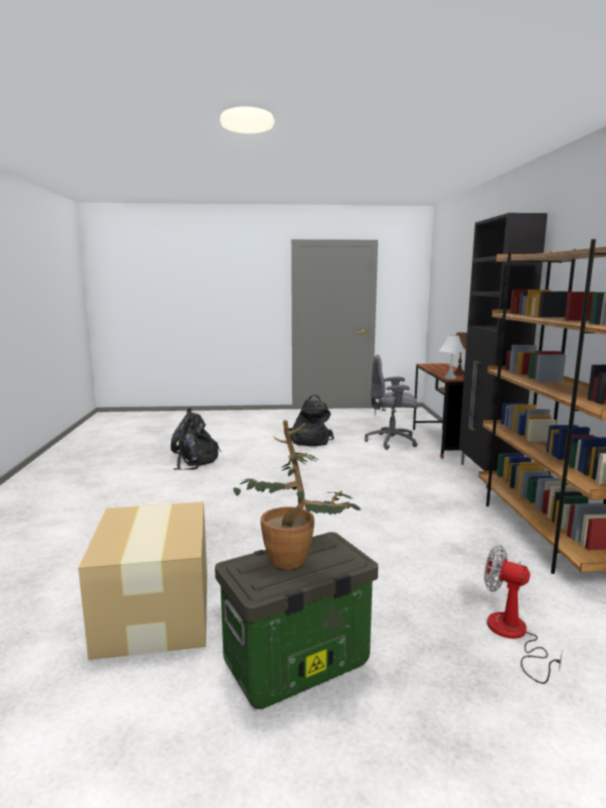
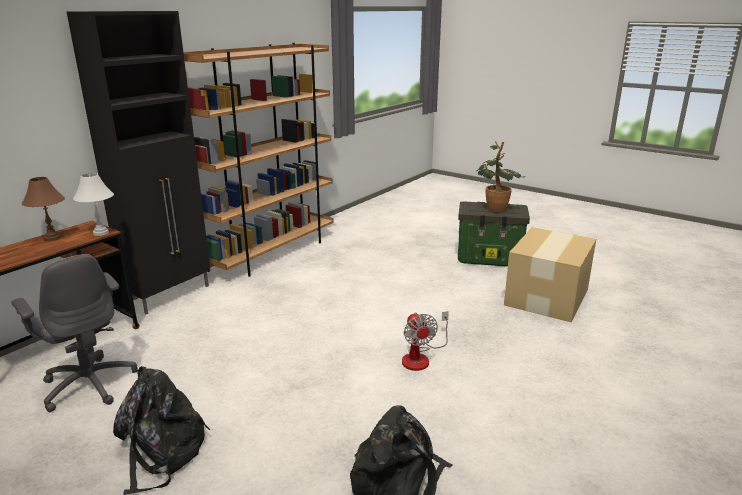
camera: 140 degrees left, 10 degrees up
fan [484,545,563,684] -> fan moved to [402,311,449,371]

